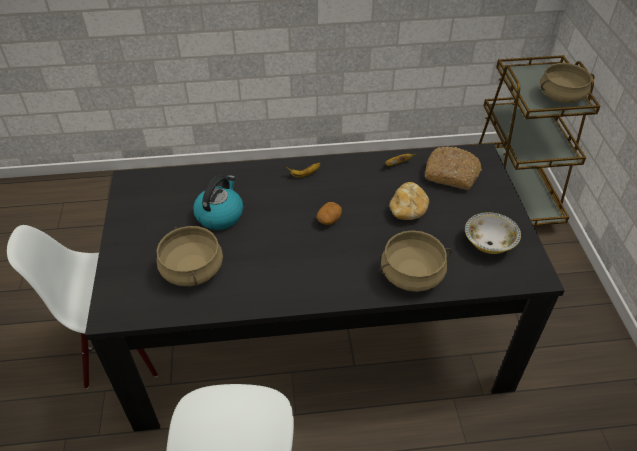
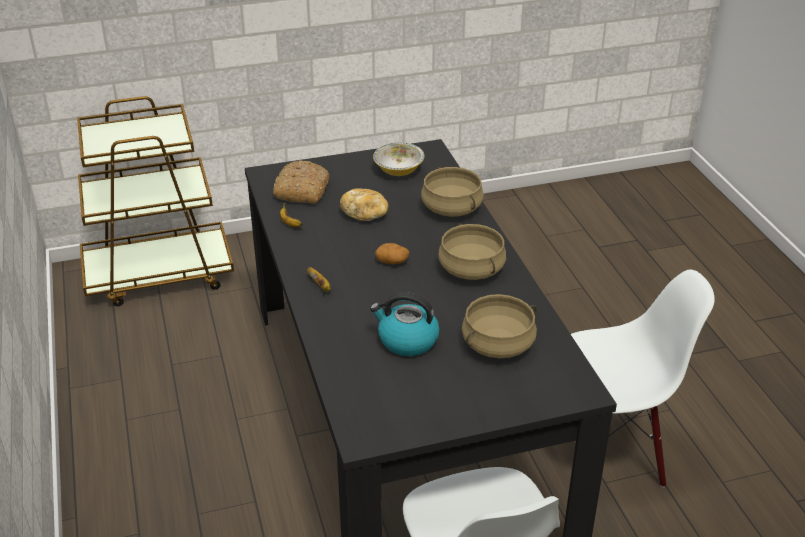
camera: 100 degrees left, 10 degrees down
beige cooking pot [540,63,594,103] -> beige cooking pot moved to [438,224,506,280]

